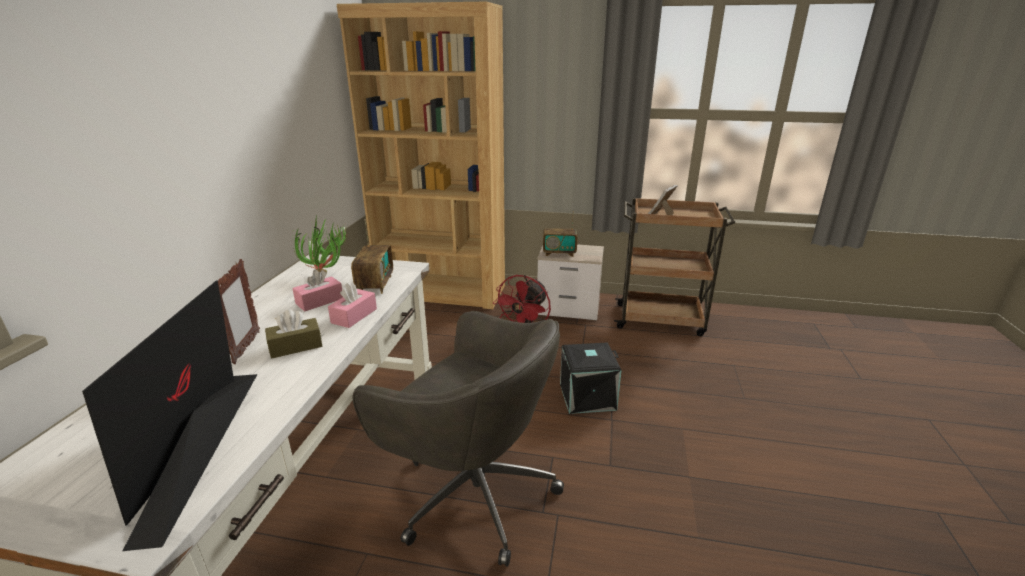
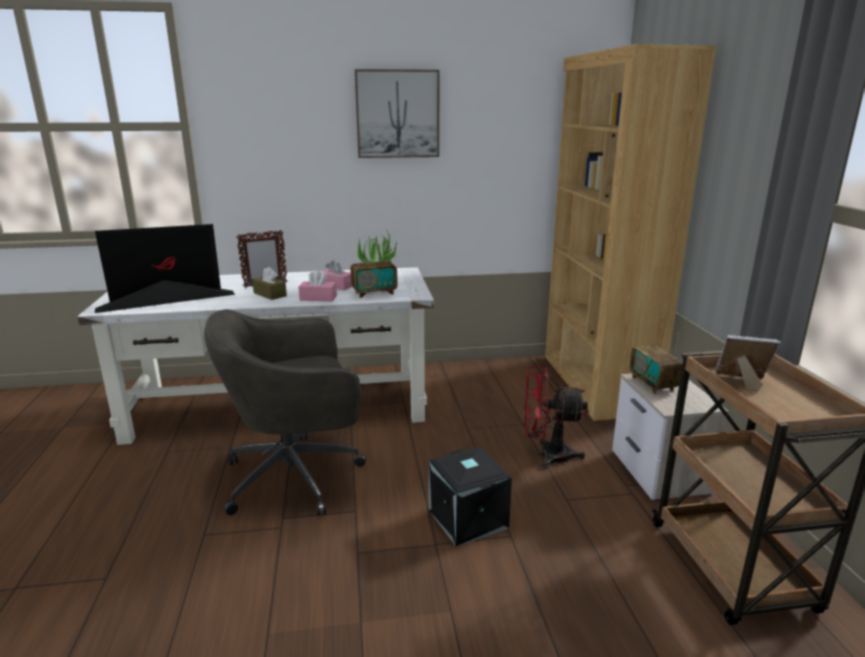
camera: 70 degrees right, 5 degrees down
grey office chair [353,311,564,567] -> grey office chair turned 60 degrees clockwise [204,309,366,516]
none -> picture [355,69,440,158]

